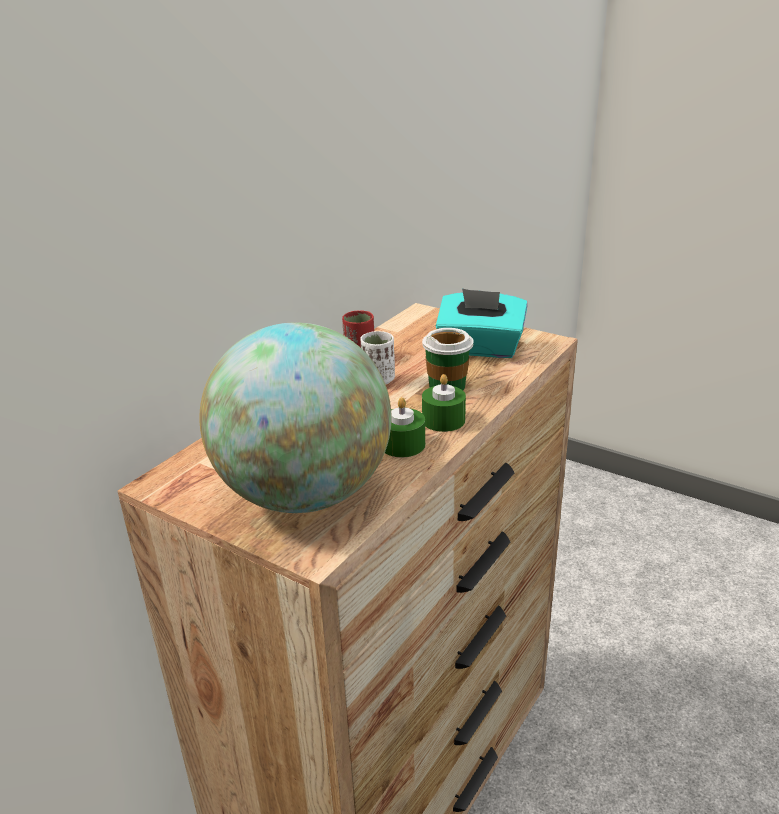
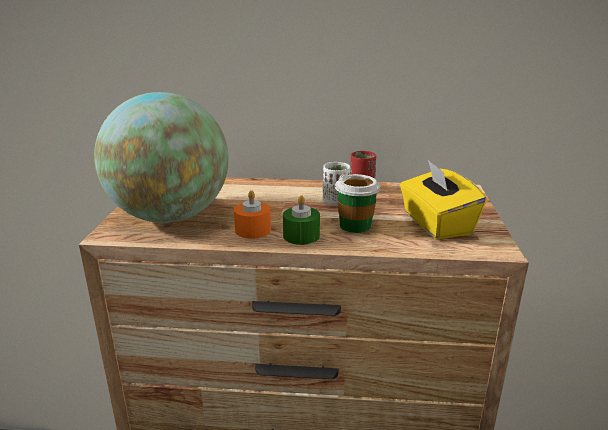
camera: 60 degrees right, 5 degrees down
green candle [385,397,425,457] -> orange candle [234,190,271,239]
turquoise tissue box [436,288,528,358] -> yellow tissue box [400,160,487,239]

